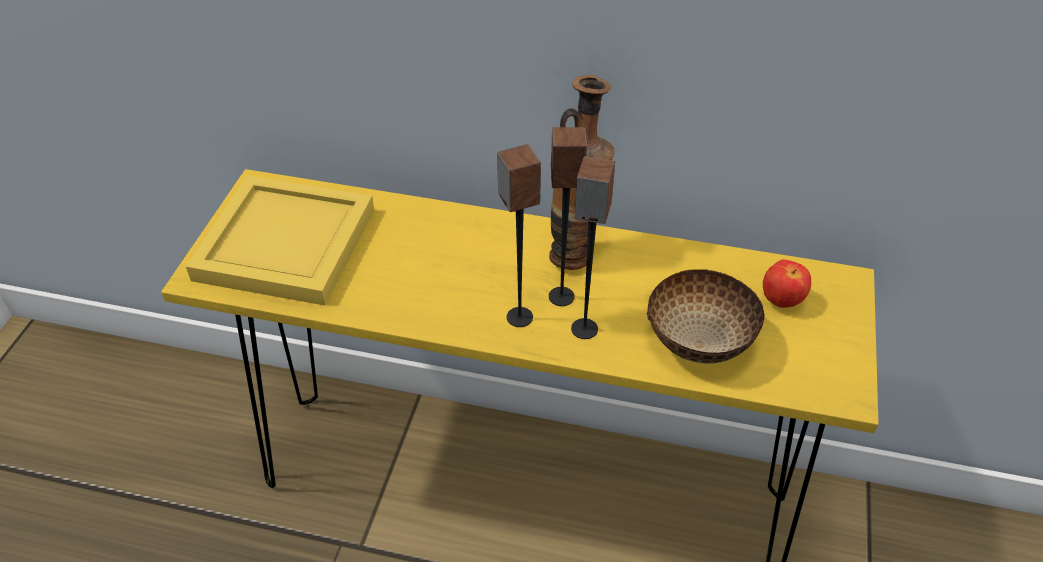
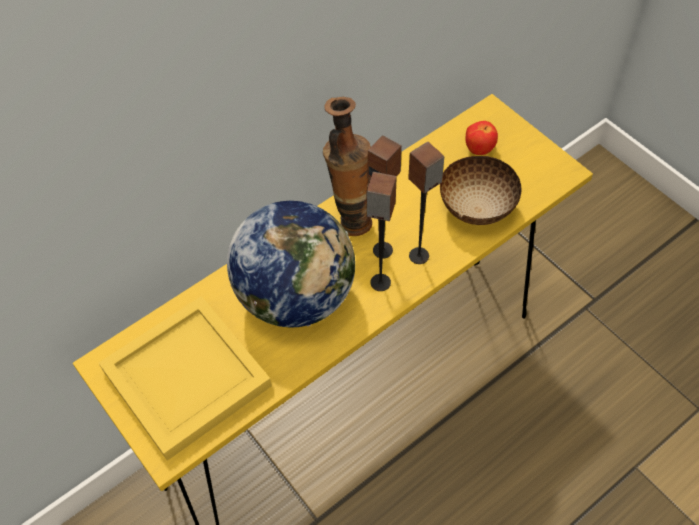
camera: 50 degrees left, 10 degrees up
none -> globe [227,201,355,328]

